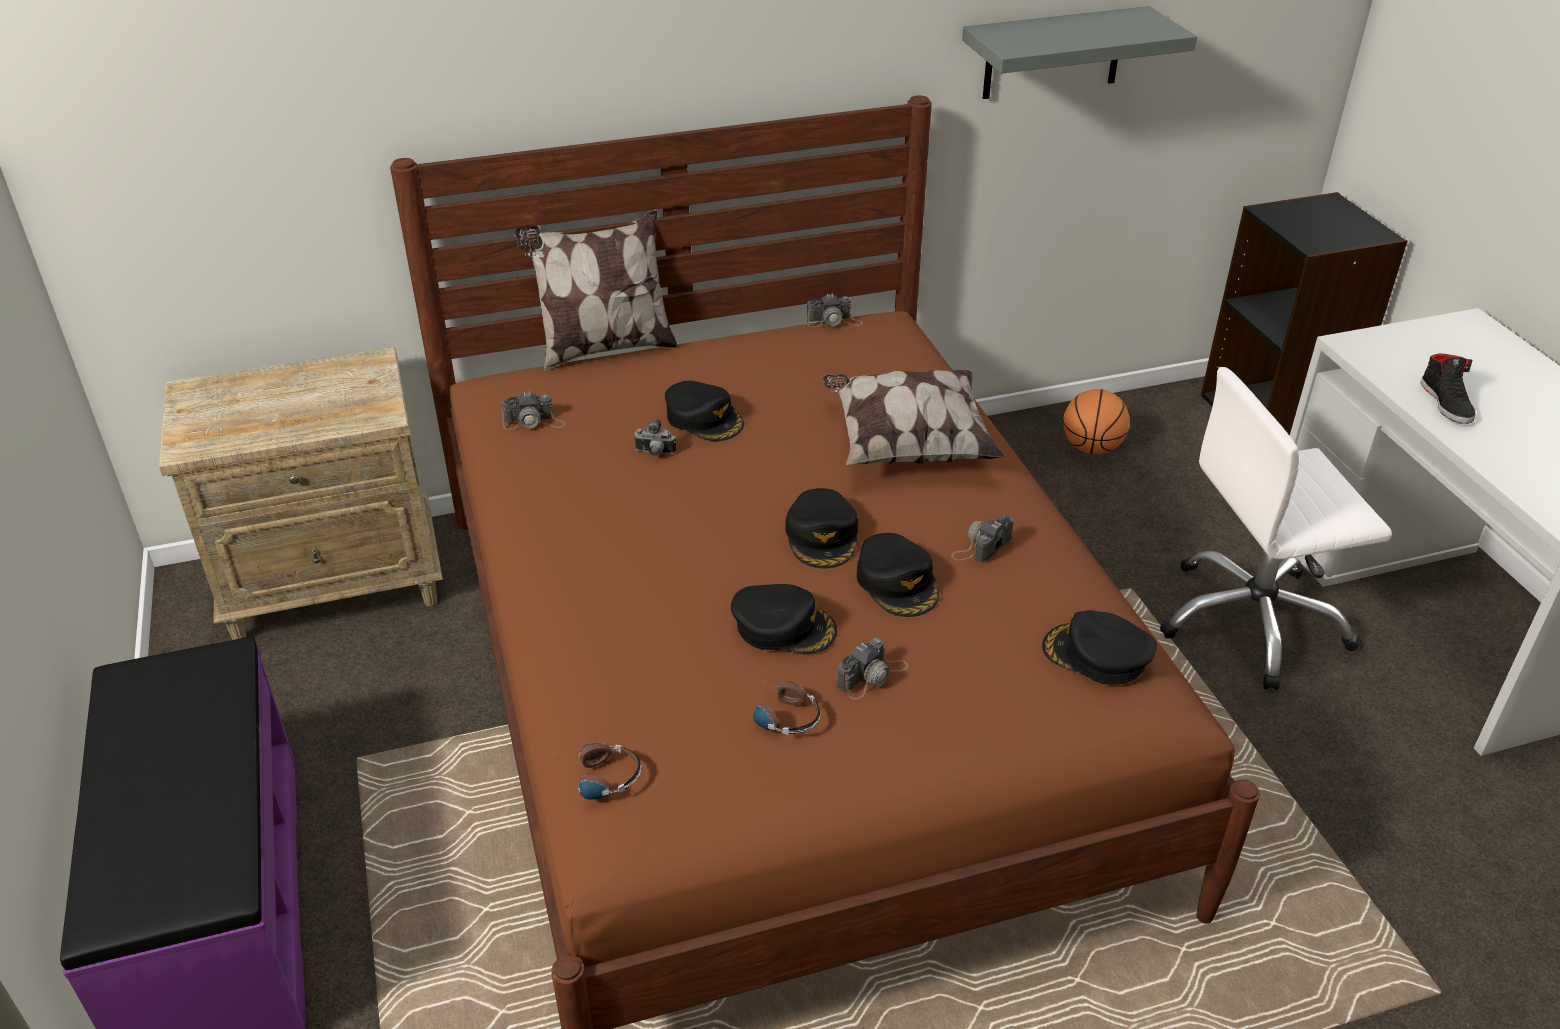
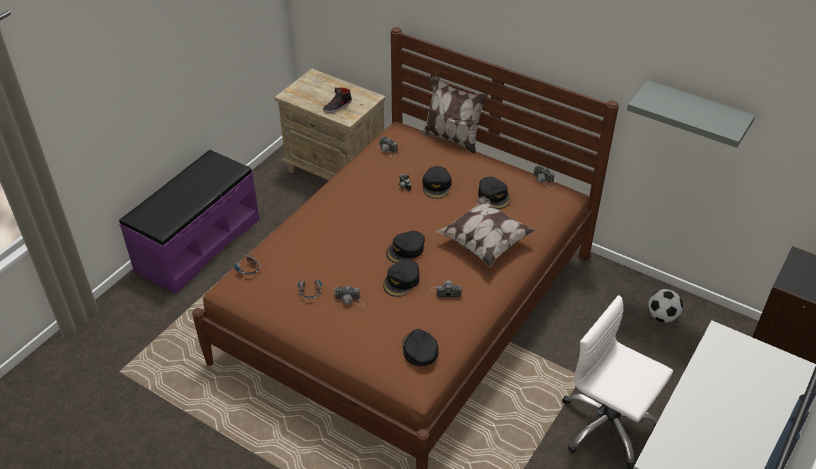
camera: 50 degrees right, 5 degrees up
black cap [731,584,837,653] -> black cap moved to [478,177,510,209]
basketball [1063,389,1130,454] -> football [648,289,683,323]
black shoe [1421,353,1476,424] -> black shoe moved to [323,88,352,113]

